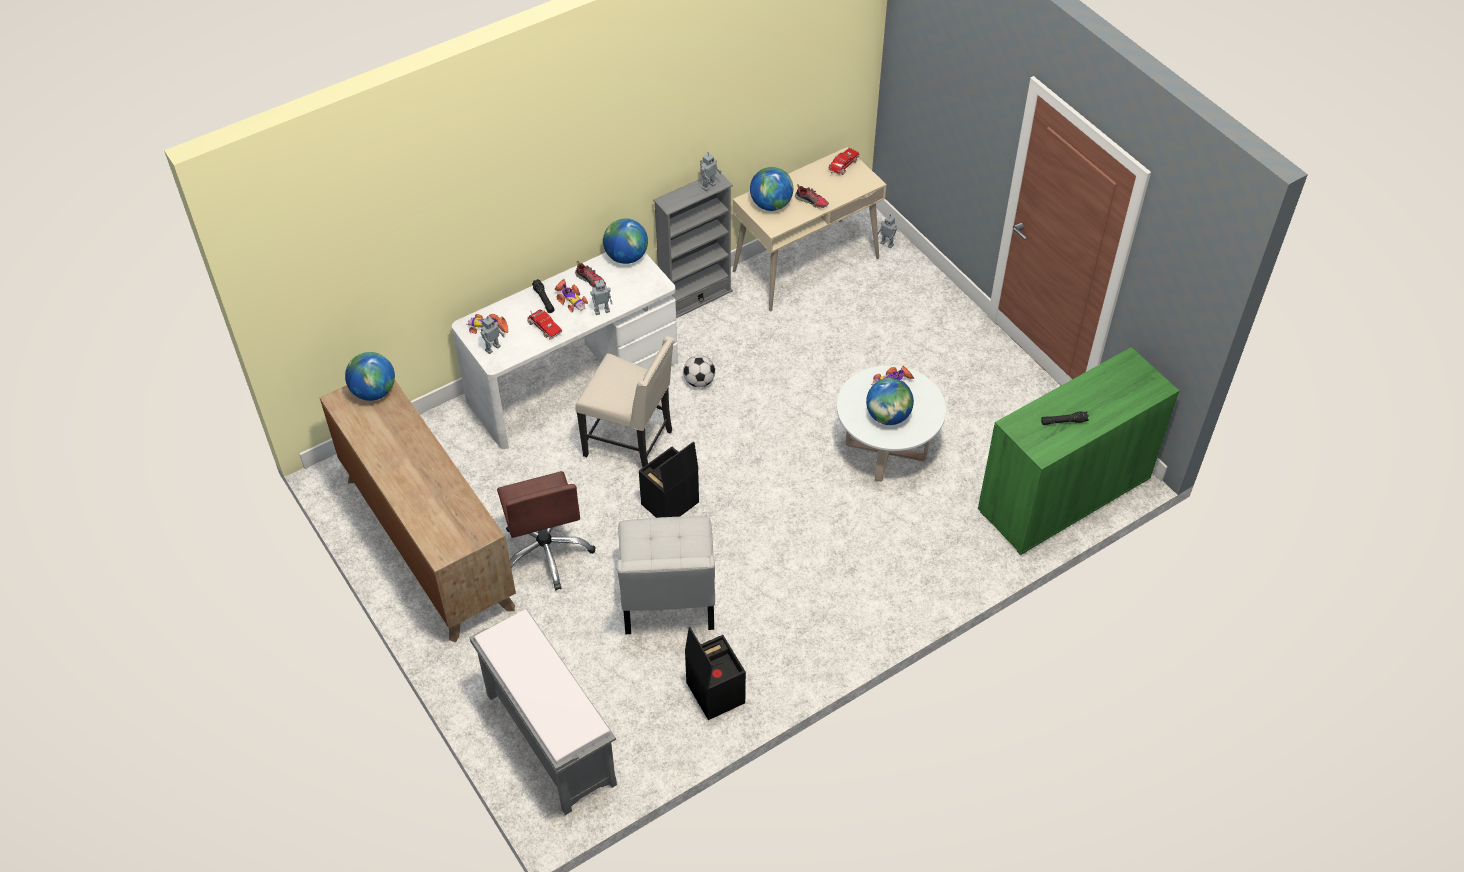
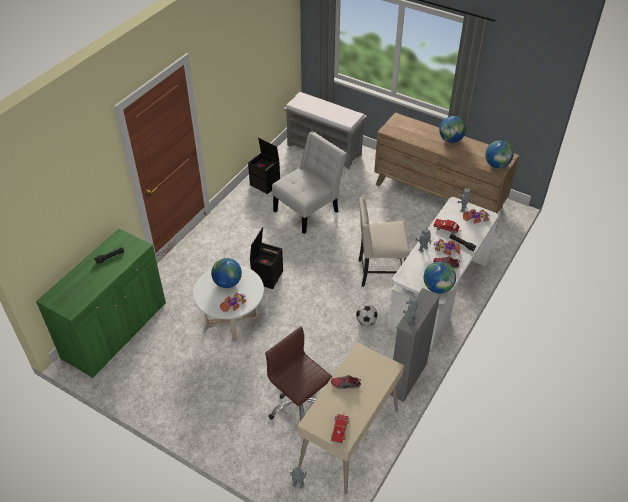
camera: 155 degrees right, 5 degrees down
brown office chair [497,471,595,590] -> brown office chair moved to [265,326,332,420]
white chair [617,516,715,634] -> white chair turned 75 degrees clockwise [272,132,347,234]
black storage box [639,441,699,518] -> black storage box moved to [250,227,283,289]
globe [750,167,793,211] -> globe moved to [439,116,466,143]

